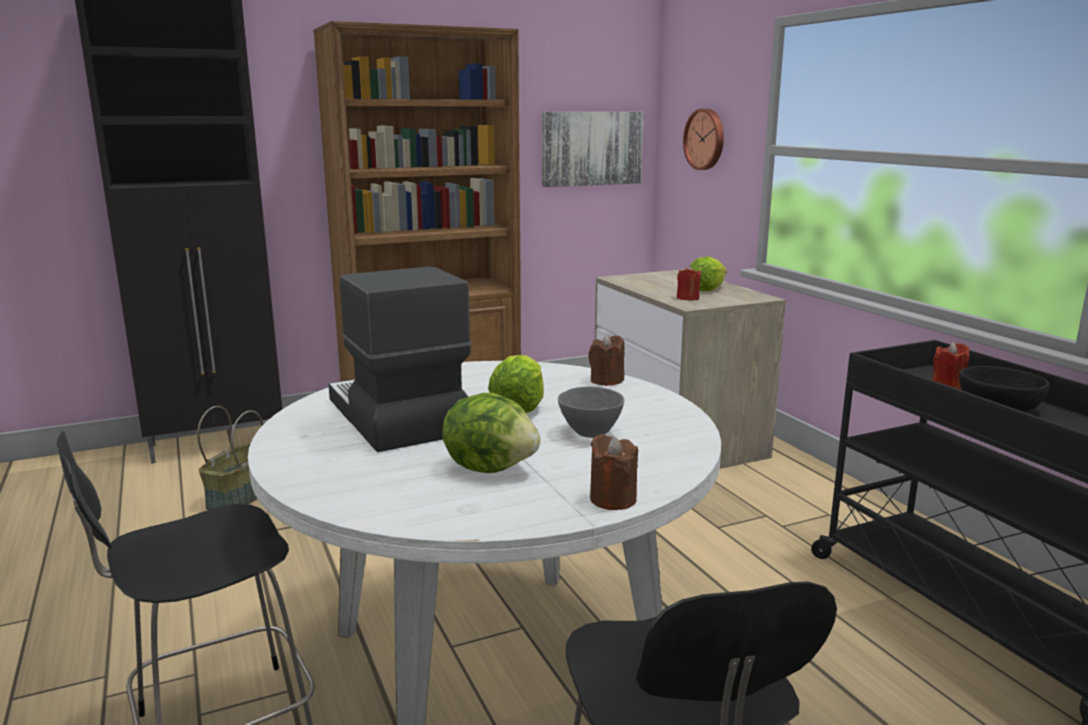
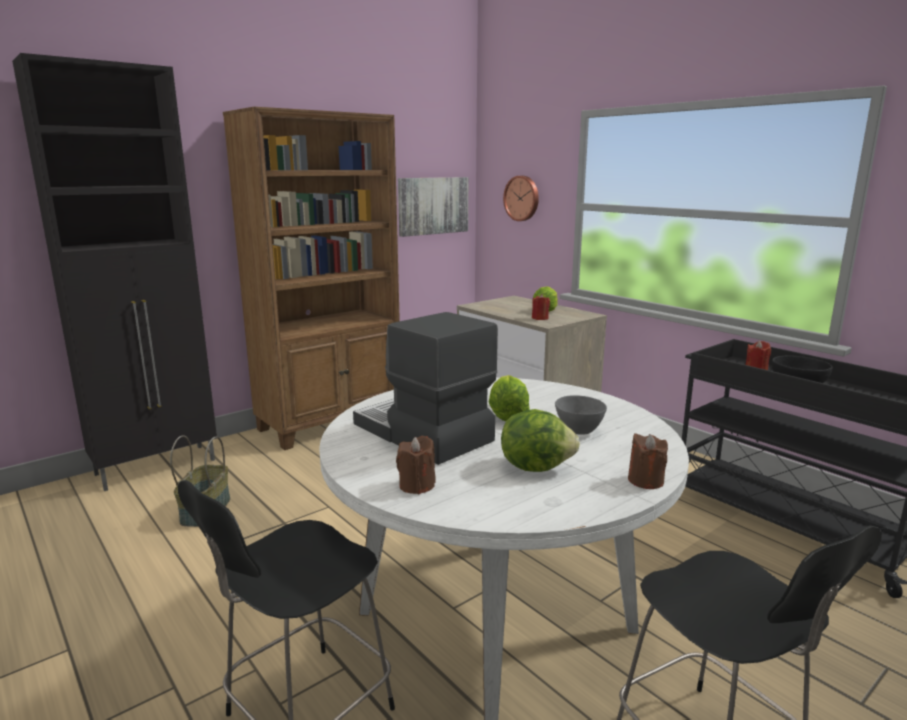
camera: 15 degrees left, 0 degrees up
brown candle [588,334,625,386] -> brown candle moved to [396,436,436,494]

